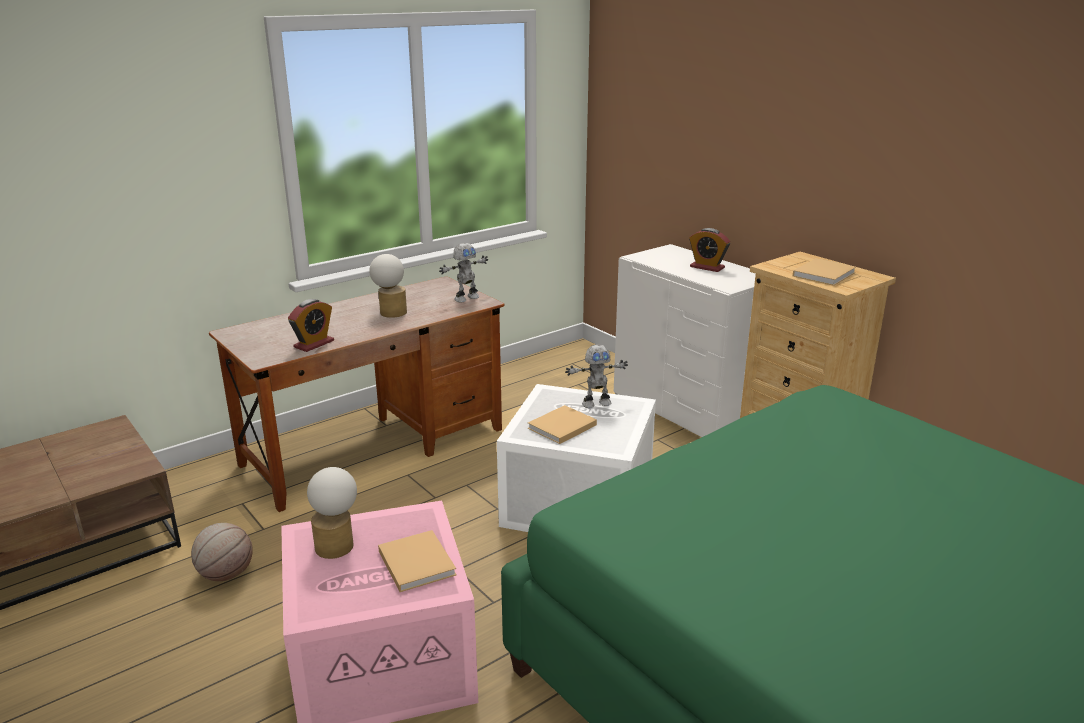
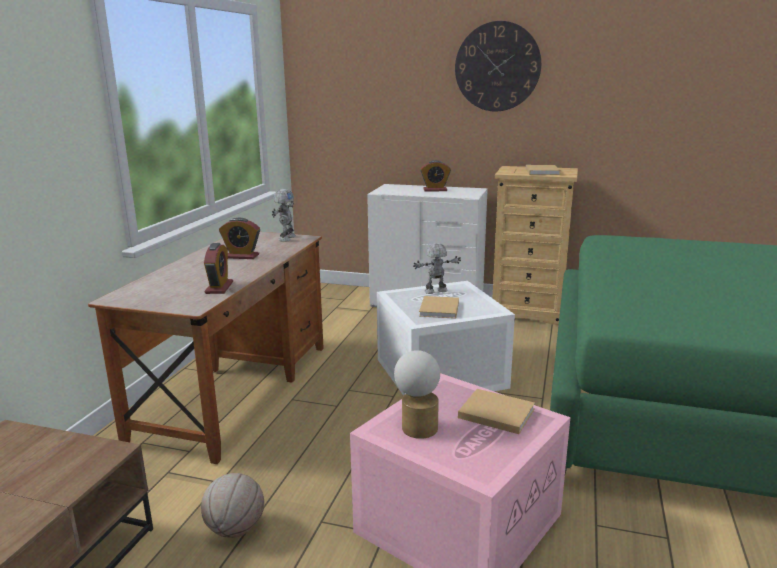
camera: 35 degrees left, 5 degrees down
table lamp [369,254,407,318] -> alarm clock [219,217,260,259]
toy robot [565,344,628,408] -> toy robot turned 150 degrees counterclockwise [413,243,461,294]
none -> wall clock [455,21,541,111]

